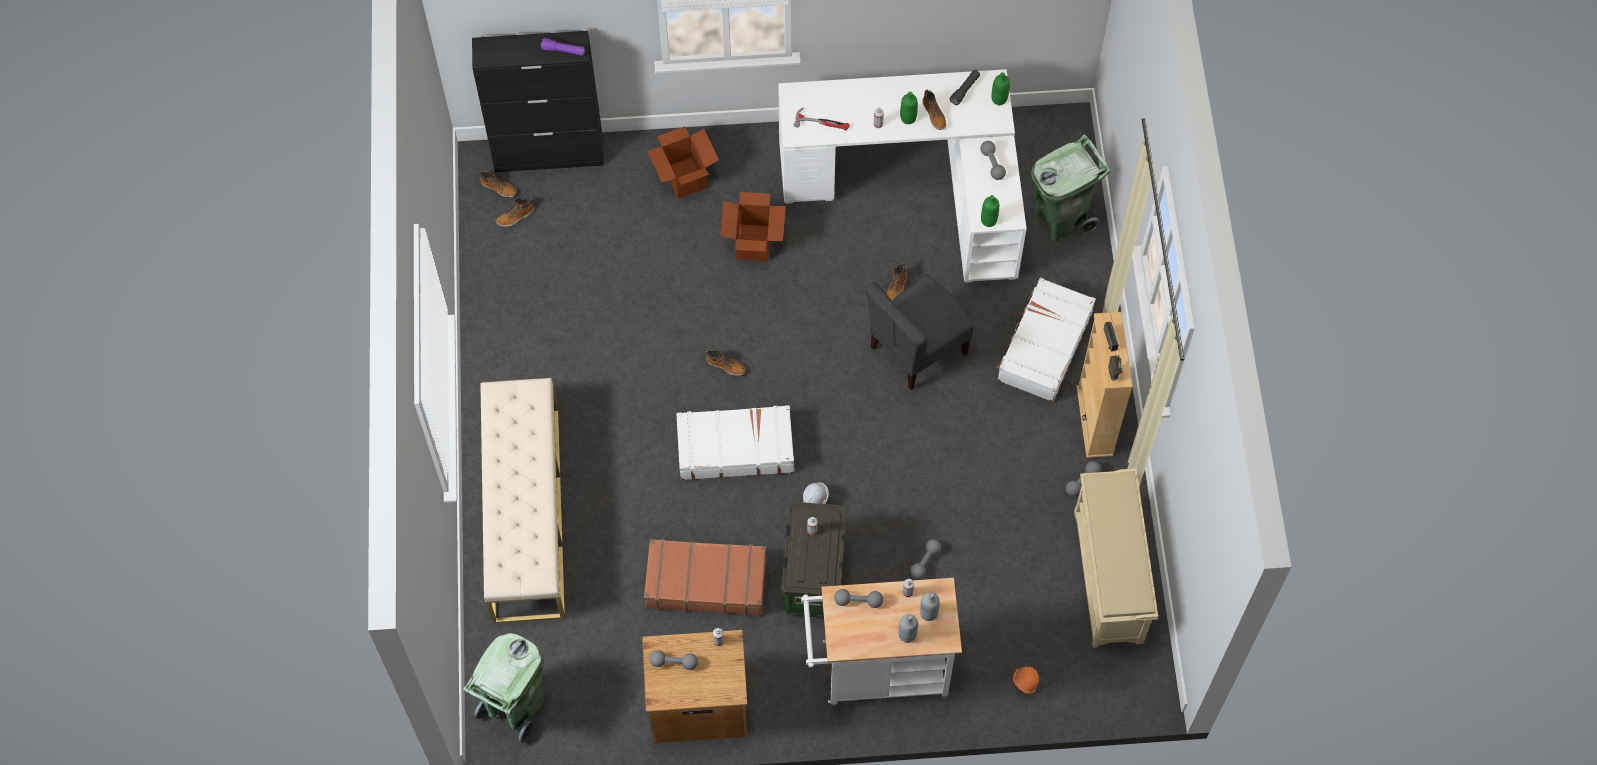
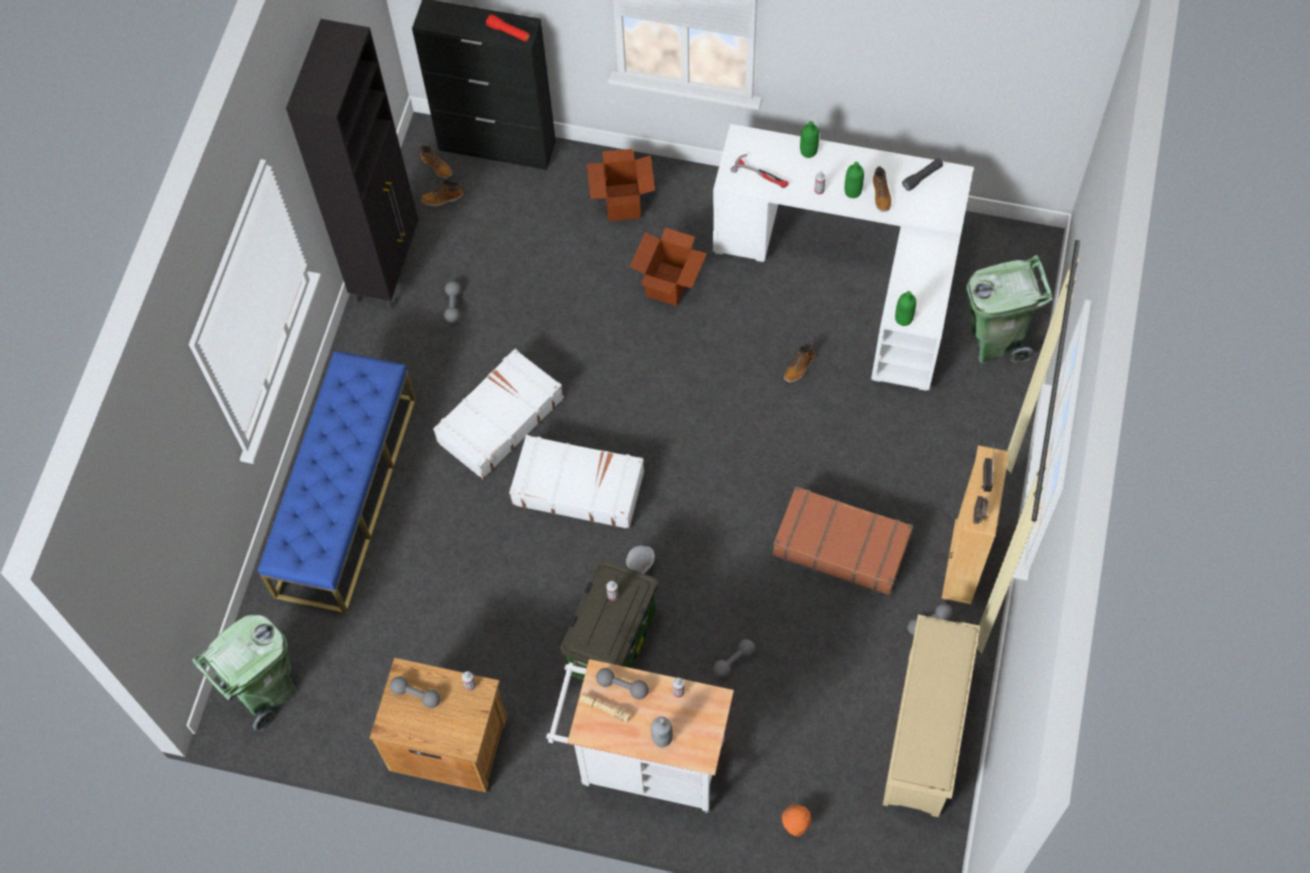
camera: 20 degrees right, 0 degrees up
beige bench [481,378,565,624] -> blue bench [258,351,416,614]
purple flashlight [541,38,585,56] -> red flashlight [486,15,530,42]
brown suitcase [644,539,766,616] -> brown suitcase moved to [773,486,913,596]
boot [706,350,745,376] -> none
grey chair [866,274,974,390] -> none
grey bottle [920,592,940,621] -> none
grey dumbbell [980,141,1006,180] -> grey dumbbell moved to [444,281,461,323]
green bottle [992,72,1010,105] -> green bottle moved to [800,121,819,158]
white suitcase [997,278,1096,402] -> white suitcase moved to [433,348,564,479]
none -> black cabinet [286,19,418,309]
none -> beige flashlight [580,694,631,722]

